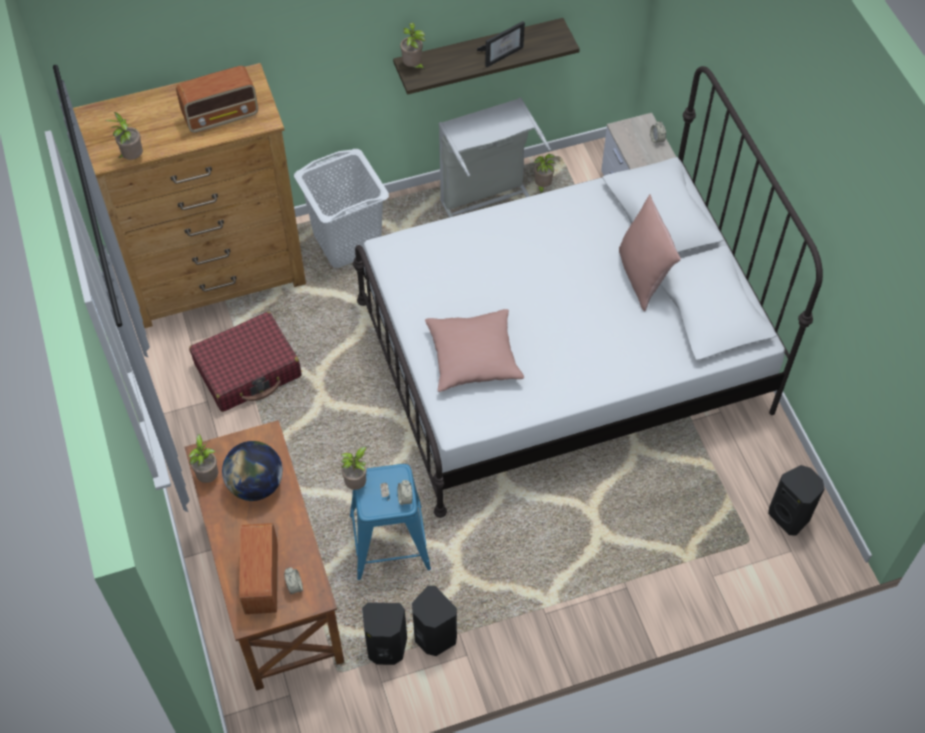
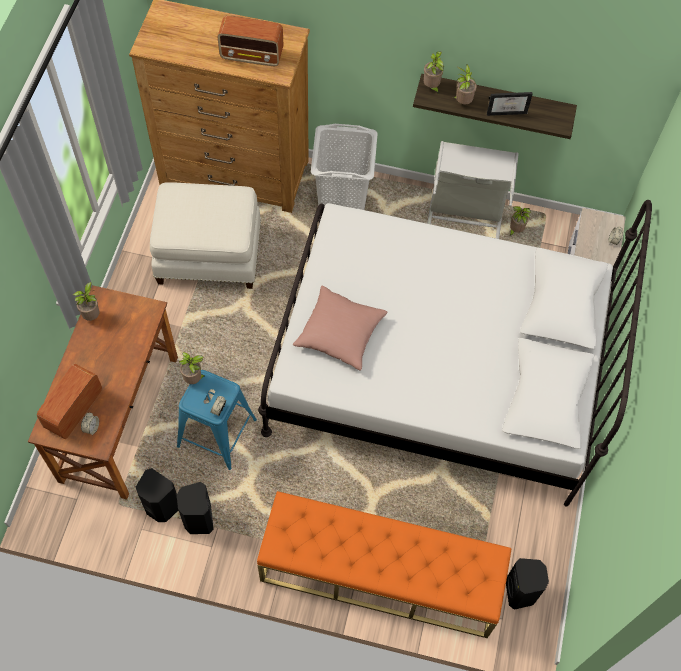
camera: 30 degrees right, 5 degrees up
potted plant [106,112,143,160] -> potted plant moved to [453,64,477,104]
red suitcase [189,312,302,412] -> white ottoman [150,182,261,289]
globe [222,441,283,501] -> none
pink pillow [619,194,681,312] -> none
none -> orange bench [257,491,512,638]

